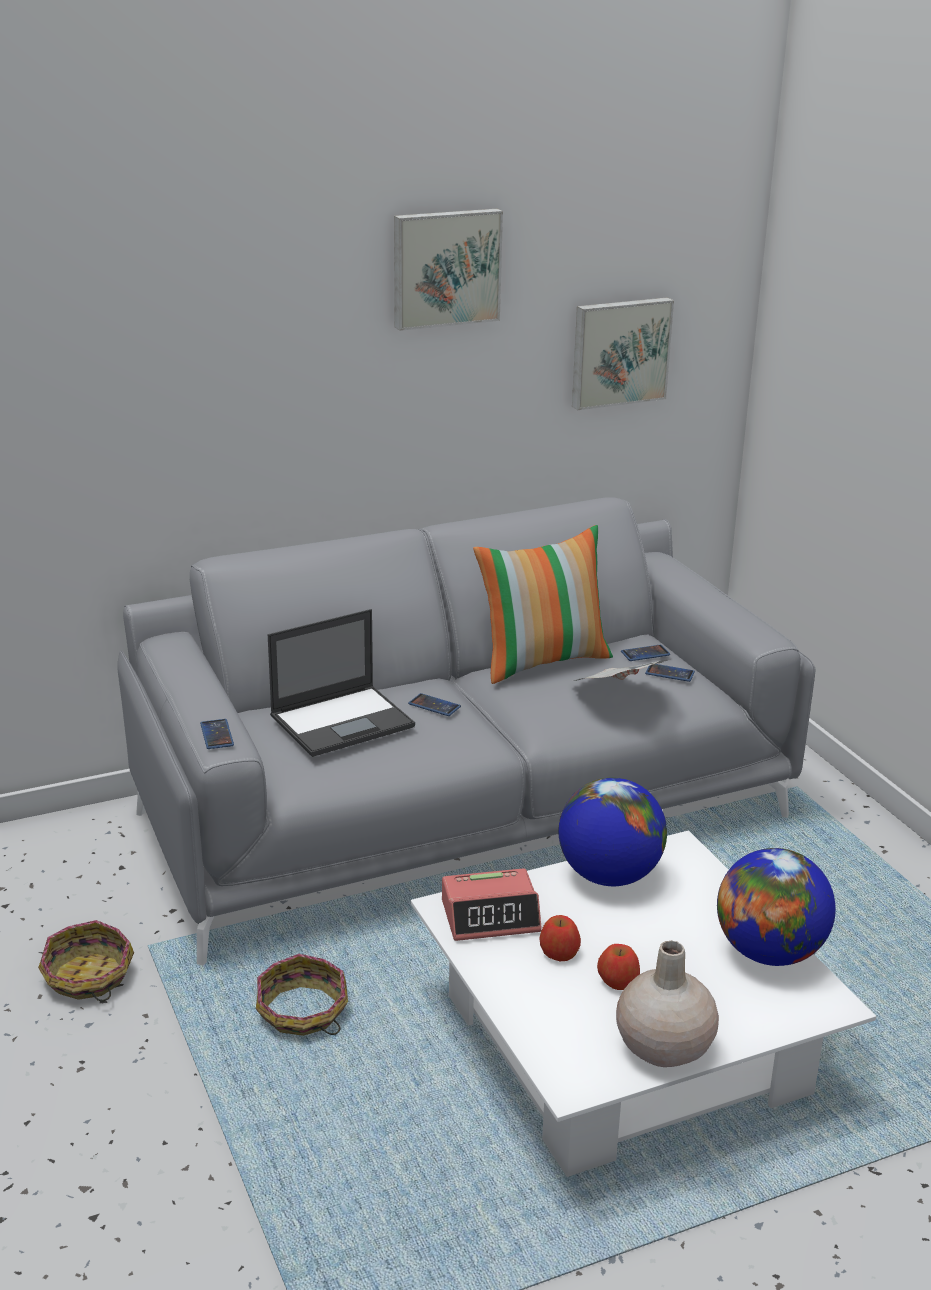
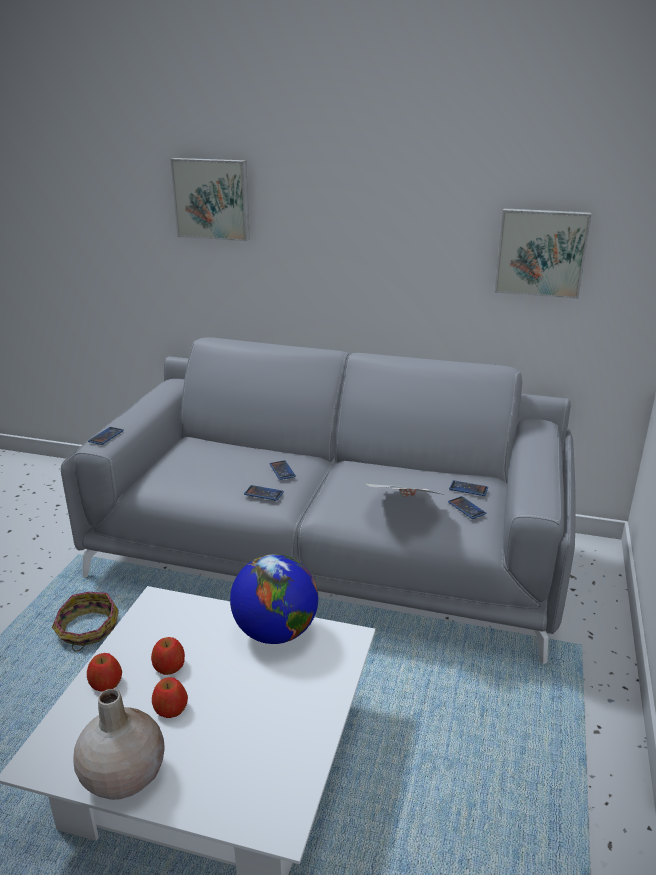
camera: 40 degrees right, 0 degrees up
basket [38,920,134,1002] -> none
laptop [268,609,415,757] -> none
picture [394,209,503,331] -> picture moved to [170,158,250,241]
alarm clock [442,868,542,941] -> none
pillow [473,525,613,684] -> none
globe [717,848,836,966] -> none
none -> apple [87,653,122,692]
none -> phone [244,485,284,501]

